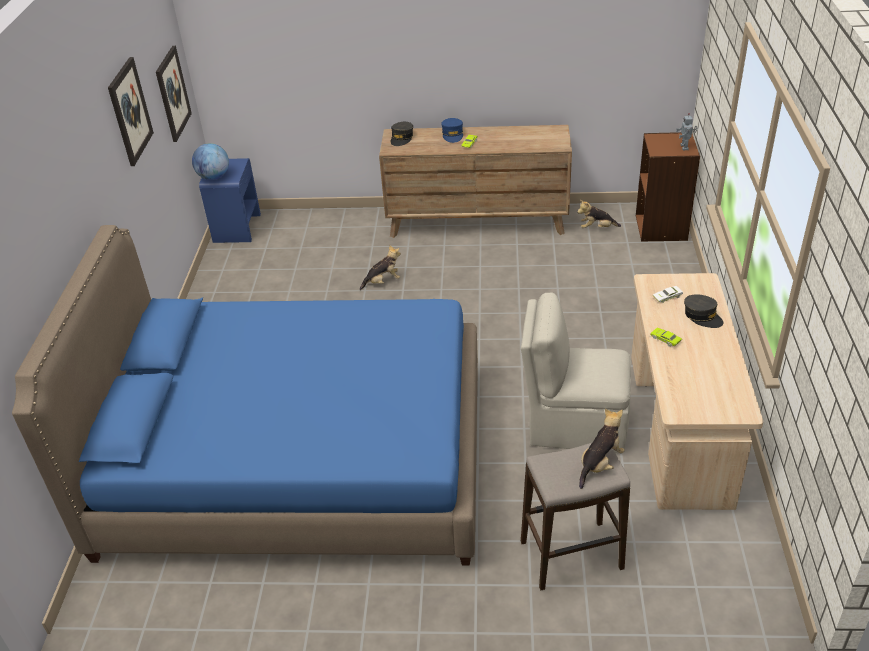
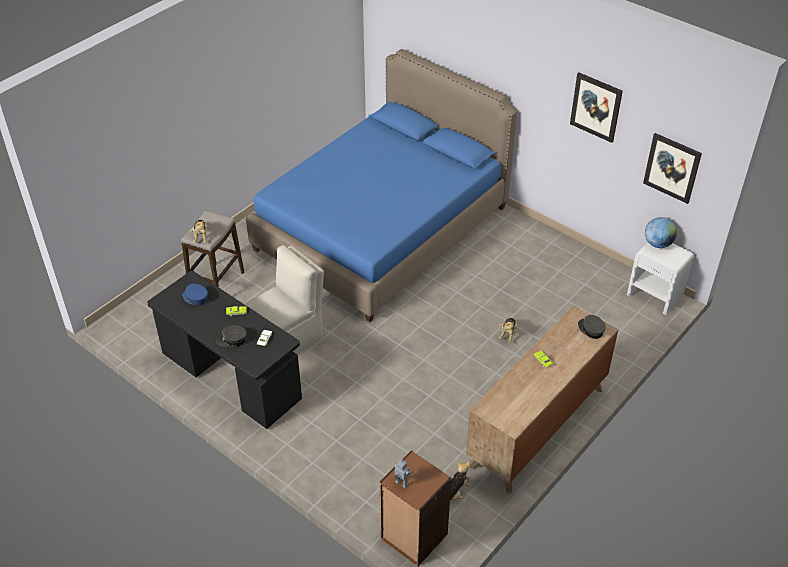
camera: 125 degrees right, 5 degrees up
blue nightstand [199,158,261,243] -> white nightstand [627,242,694,315]
blue cap [441,118,463,143] -> blue cap moved to [182,284,208,306]
beige desk [631,273,763,510] -> black desk [147,271,302,429]

